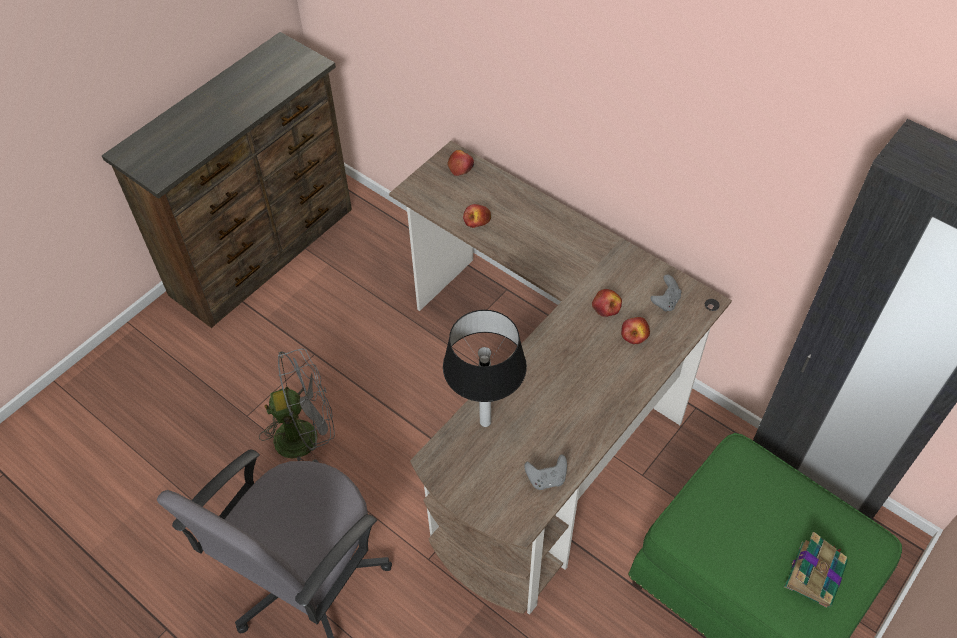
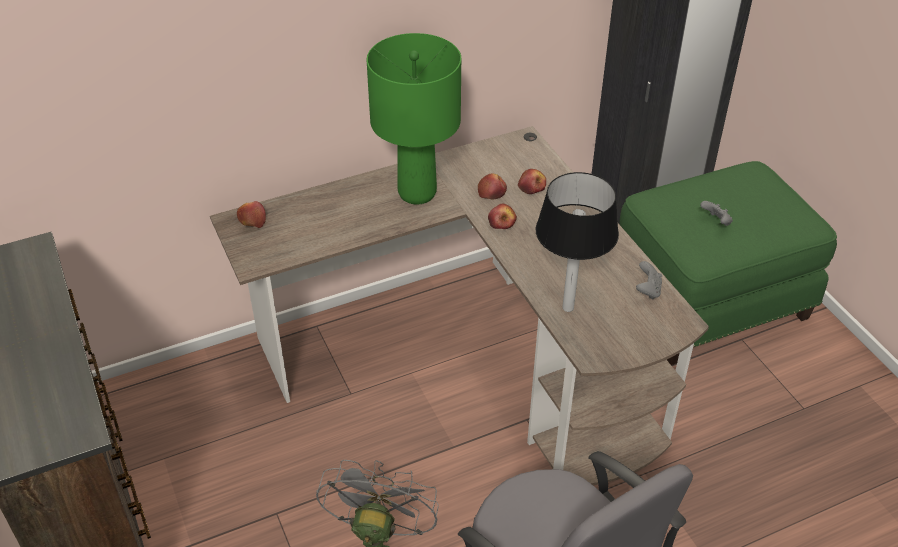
camera: 65 degrees left, 10 degrees down
apple [463,204,491,228] -> apple moved to [488,203,517,229]
grey game controller [650,274,681,312] -> grey game controller moved to [700,201,733,226]
book [784,532,848,608] -> none
none -> green table lamp [367,33,461,204]

